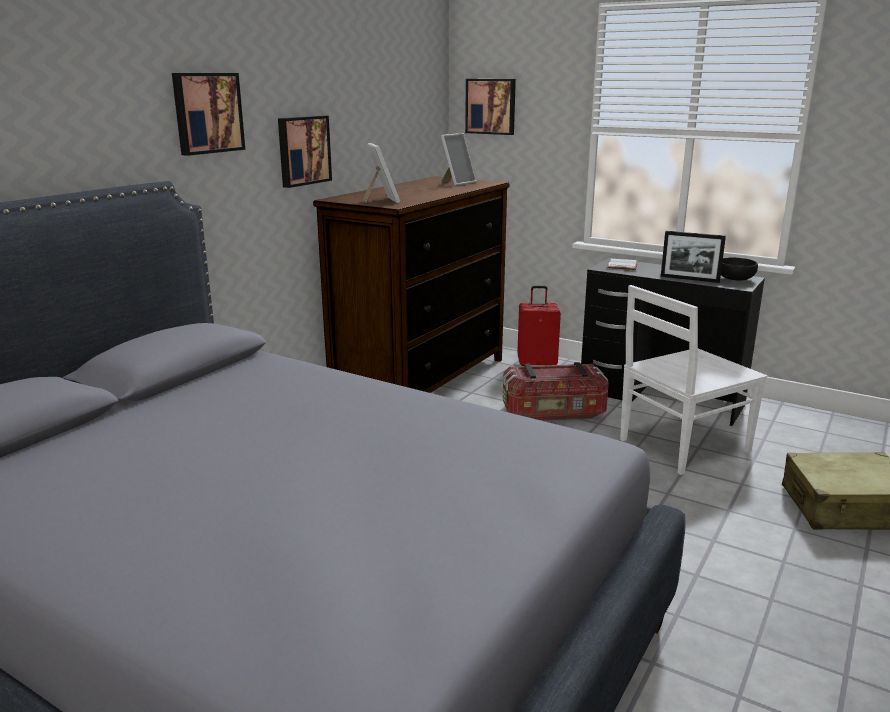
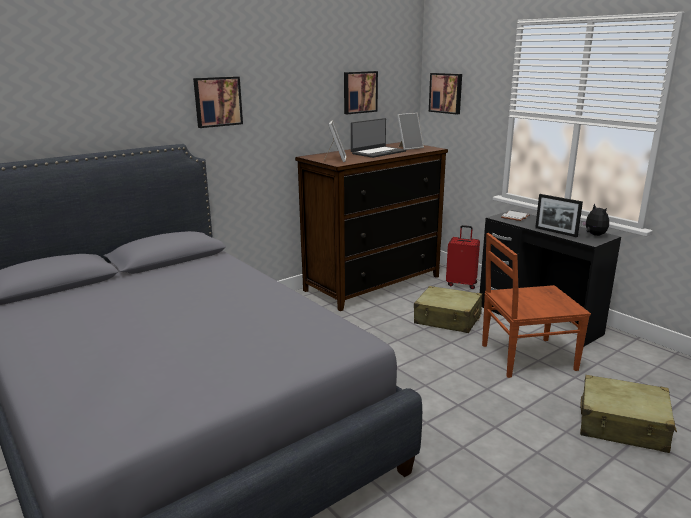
camera: 20 degrees right, 0 degrees up
picture [278,116,332,188] -> picture moved to [344,71,378,114]
storage box [503,362,609,421] -> beige suitcase [414,286,482,333]
white chair [620,285,767,475] -> brown chair [482,233,591,378]
black bowl [721,258,758,281] -> plush toy [582,204,609,236]
none -> laptop [351,118,406,158]

